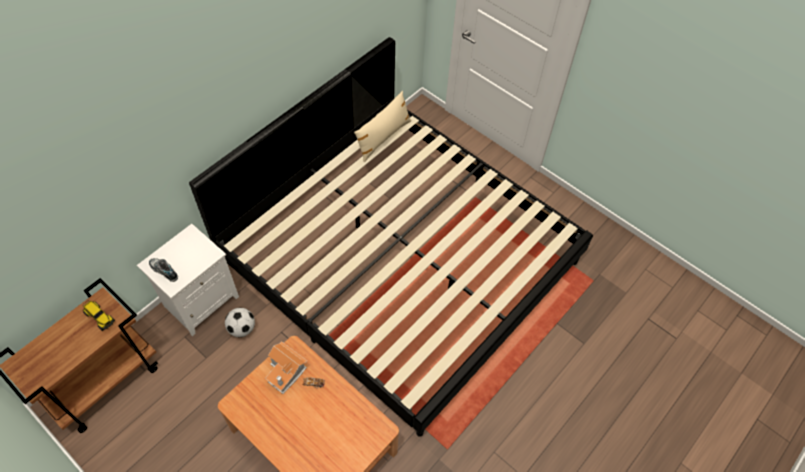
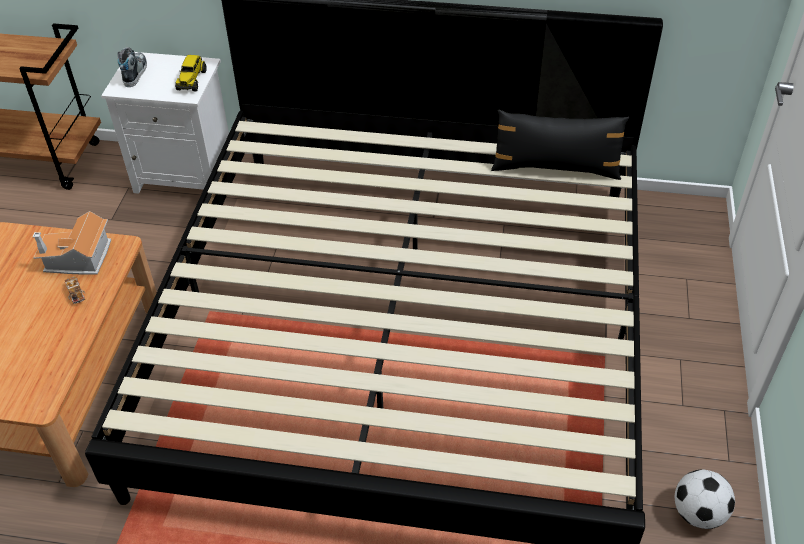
camera: 60 degrees right, 10 degrees down
toy truck [83,301,115,331] -> toy truck moved to [175,55,207,91]
football [225,308,255,337] -> football moved to [675,469,735,529]
beige pillow [354,91,412,162] -> black pillow [491,110,629,180]

